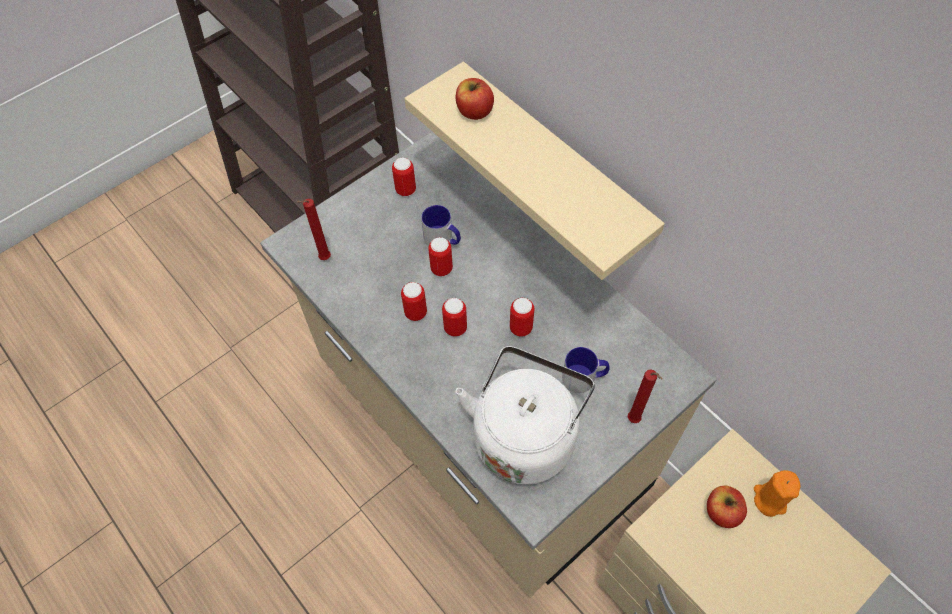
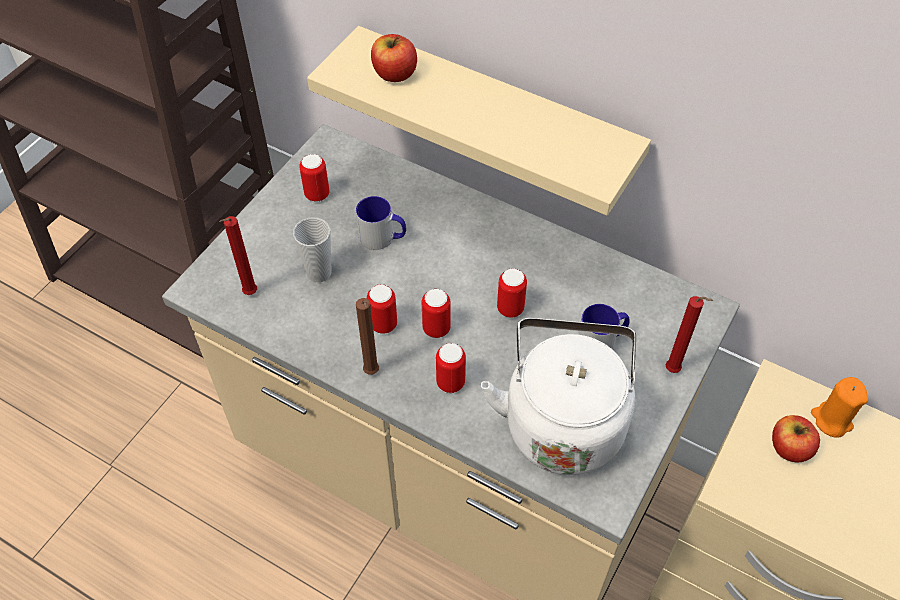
camera: 20 degrees left, 5 degrees down
can [428,237,453,276] -> can moved to [436,343,466,393]
none -> cup [293,217,332,282]
none -> brown candle [356,298,379,375]

